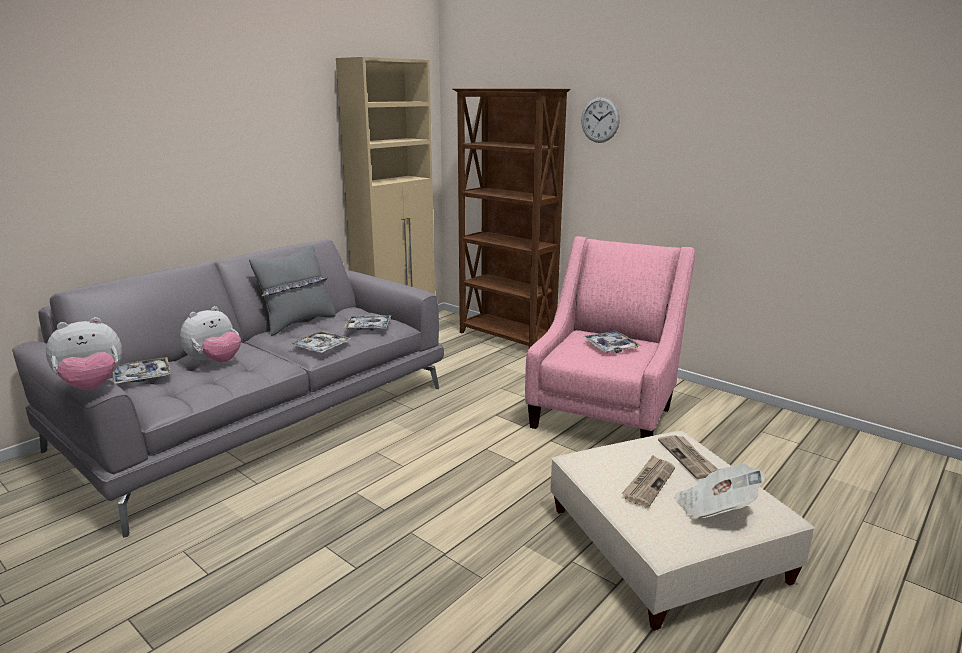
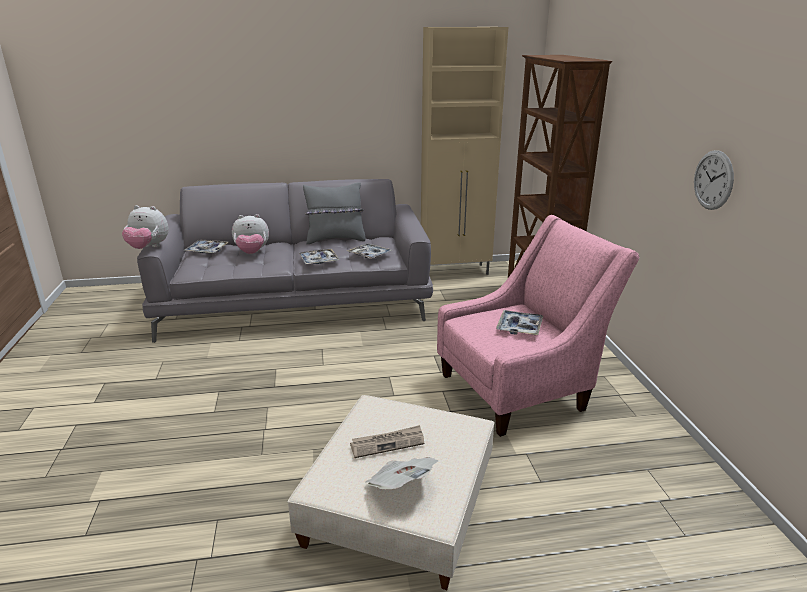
camera: 40 degrees right, 5 degrees up
wall clock [581,97,620,143] -> wall clock moved to [694,150,734,210]
newspaper [658,435,718,479] -> none

